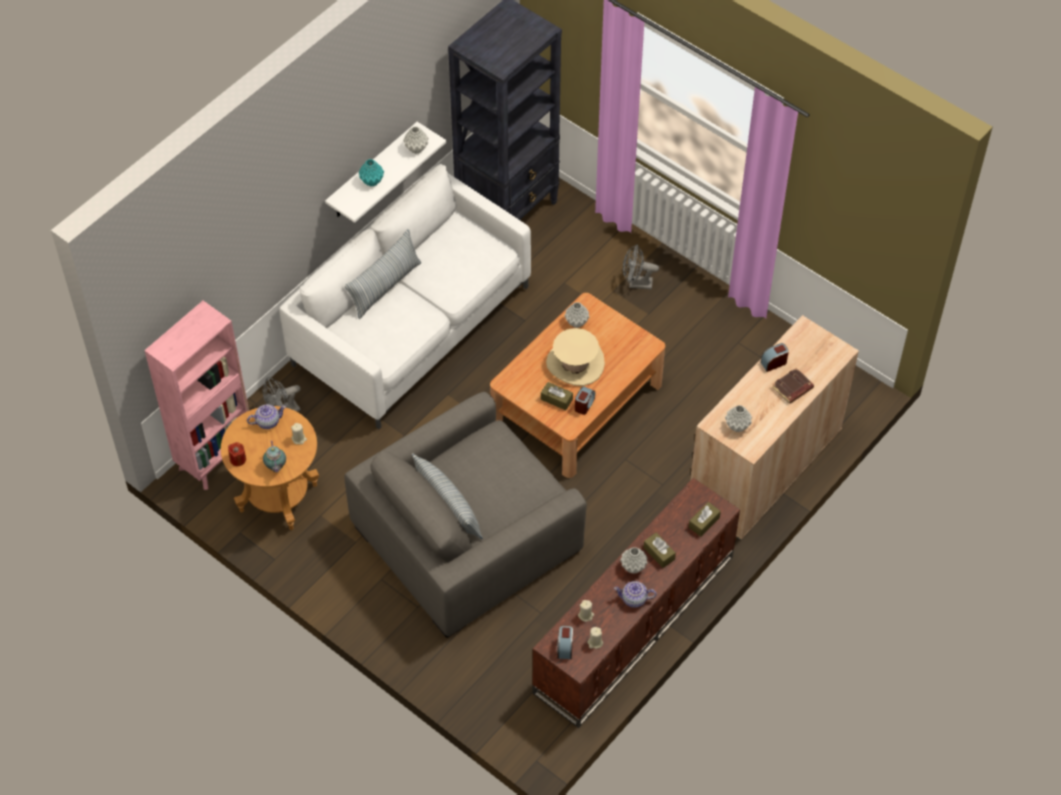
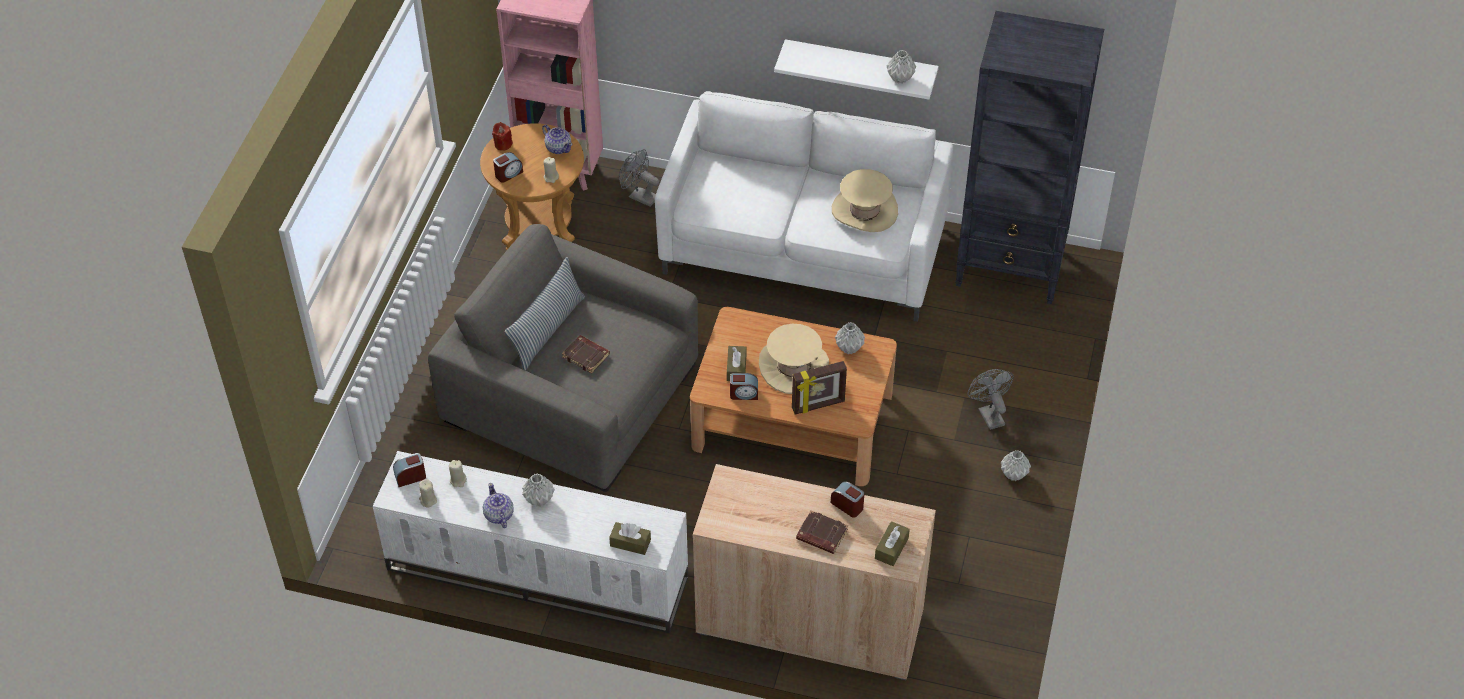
camera: 65 degrees right, 5 degrees down
teapot [263,440,286,473] -> alarm clock [493,152,523,183]
pillow [345,229,421,319] -> none
turquoise vase [359,159,384,187] -> none
brown tv stand [532,478,740,728] -> white tv stand [373,451,688,633]
brown tissue box [643,533,676,568] -> brown tissue box moved to [875,521,910,566]
grey vase [725,405,752,432] -> grey vase moved to [1001,450,1031,481]
none -> brown book [562,335,610,374]
none -> picture frame [792,361,847,415]
none -> beige hat [832,169,898,232]

